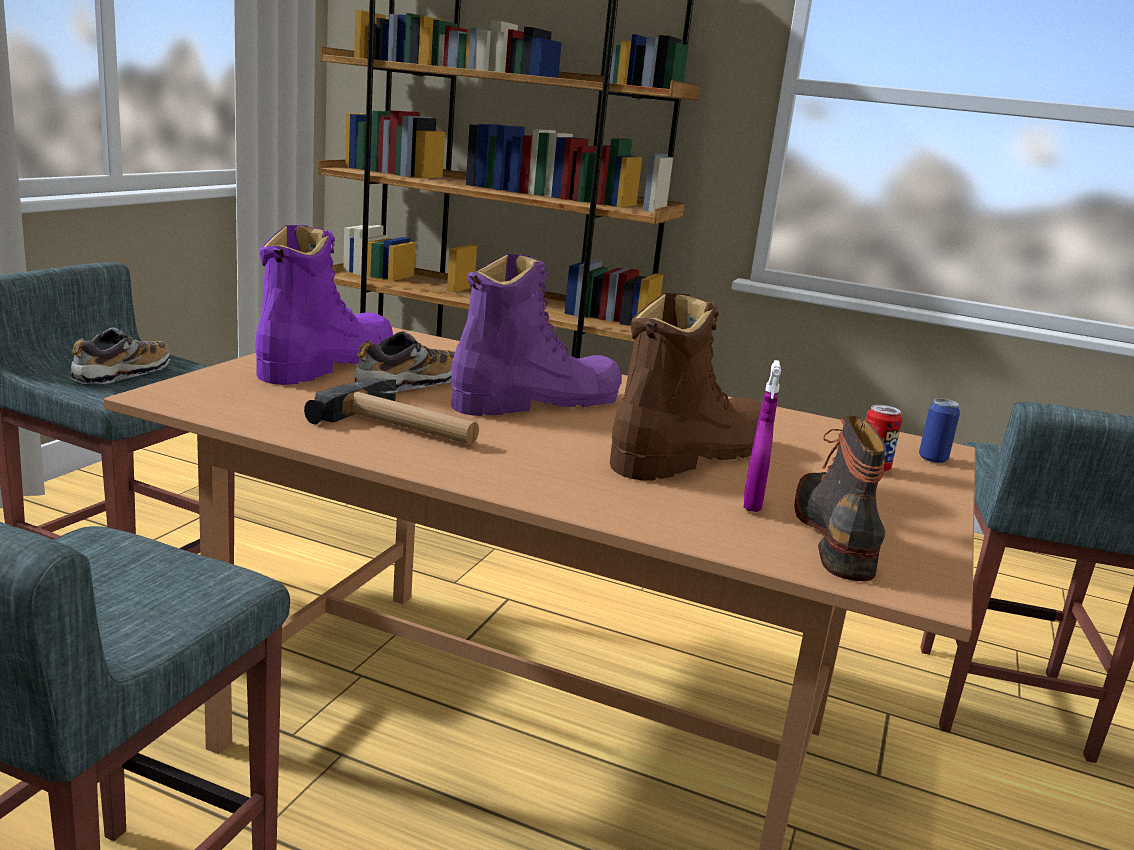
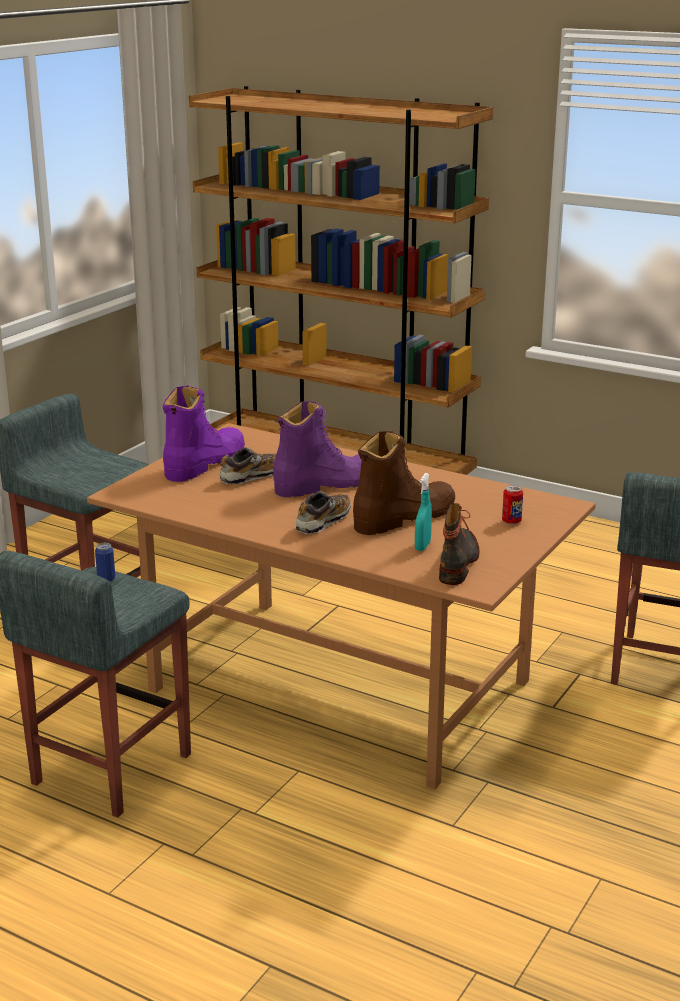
camera: 10 degrees right, 5 degrees up
shoe [71,327,170,384] -> shoe moved to [296,491,351,534]
hammer [304,378,479,444] -> none
purple spray bottle [743,360,781,512] -> turquoise spray bottle [415,473,432,551]
can [919,398,960,463] -> can moved to [95,543,115,582]

